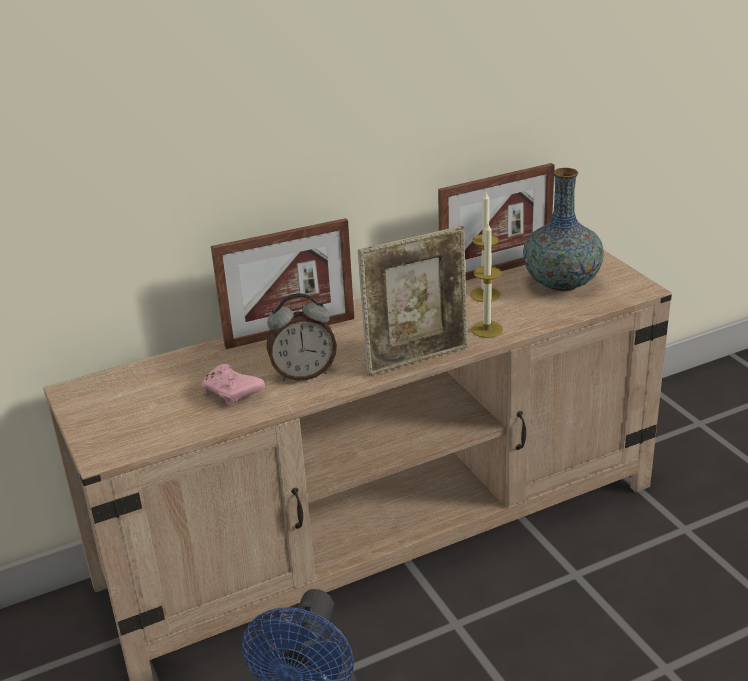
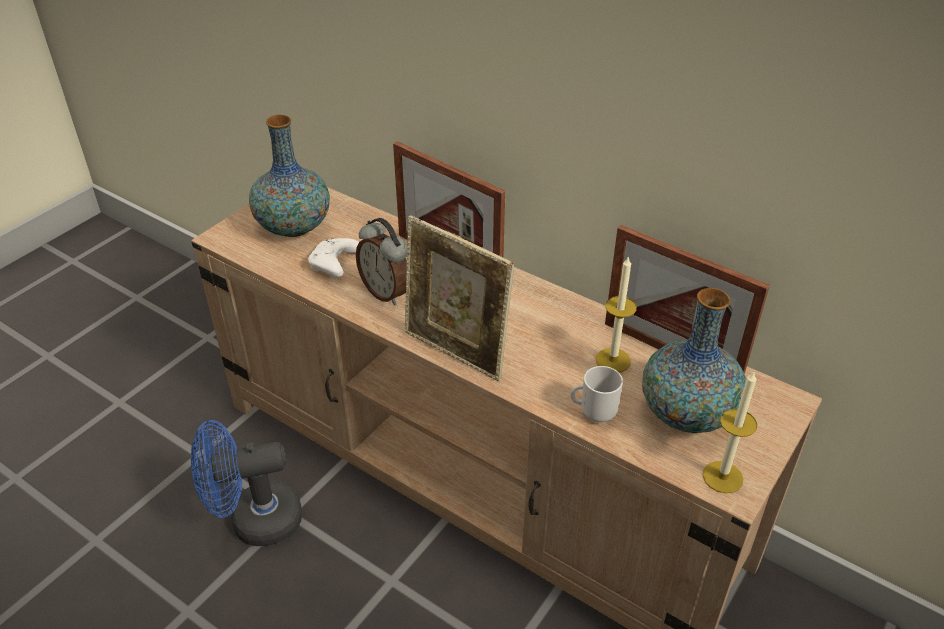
camera: 60 degrees right, 10 degrees up
pink game controller [201,364,265,405] -> white game controller [308,238,359,277]
candle [471,223,503,338] -> candle moved to [703,372,757,493]
none -> vase [249,115,330,237]
none -> mug [570,366,623,422]

